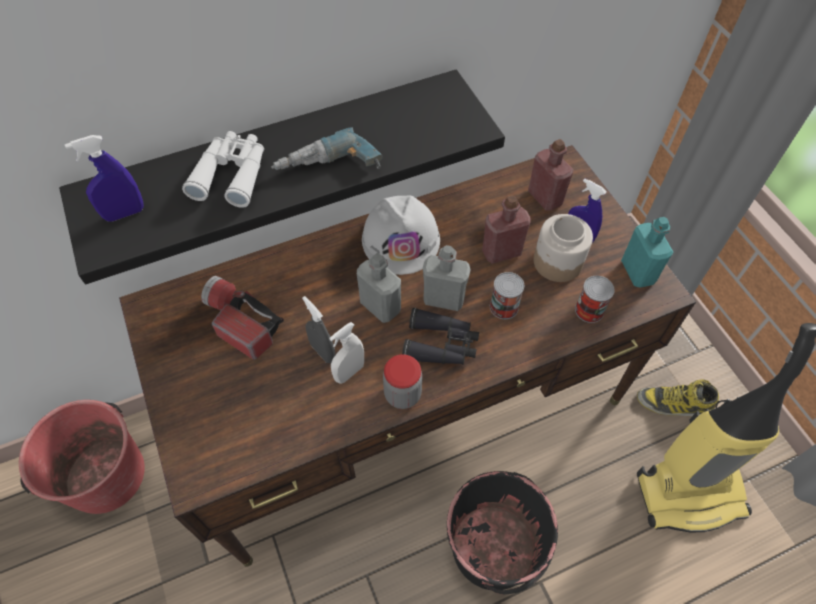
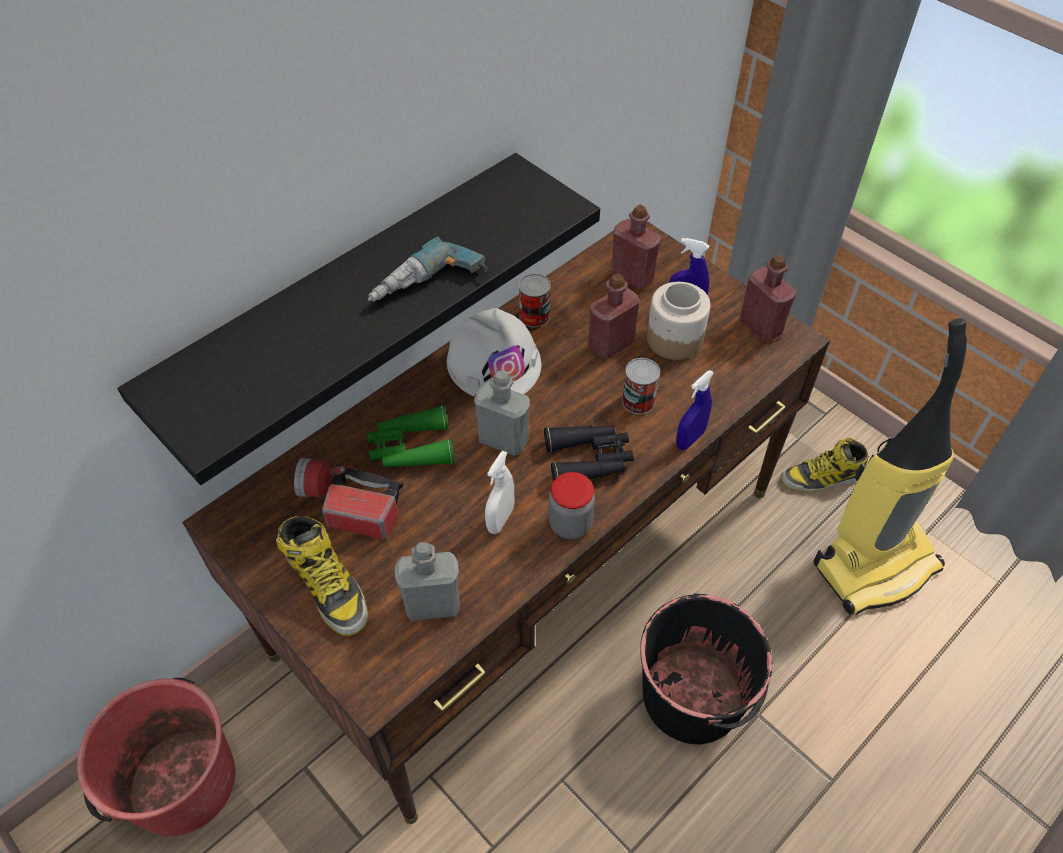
camera: 20 degrees left, 5 degrees down
blue spray bottle [65,135,144,221] -> blue spray bottle moved to [676,370,714,450]
white binoculars [182,131,264,208] -> none
grey spray bottle [302,296,335,363] -> none
grey bottle [423,245,470,311] -> grey bottle moved to [395,542,460,621]
can [575,276,615,323] -> can moved to [519,273,551,327]
turquoise bottle [621,217,673,288] -> red bottle [739,255,796,341]
none -> boot [276,516,368,636]
none -> green binoculars [366,406,455,468]

